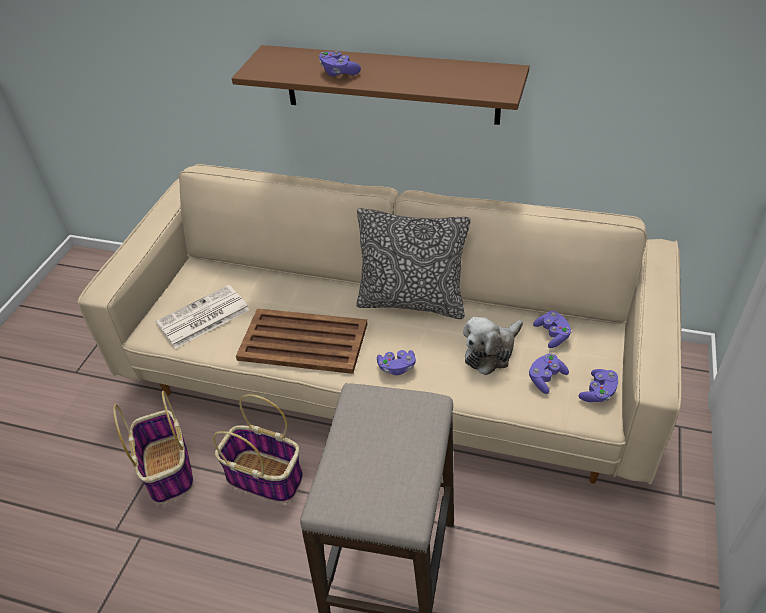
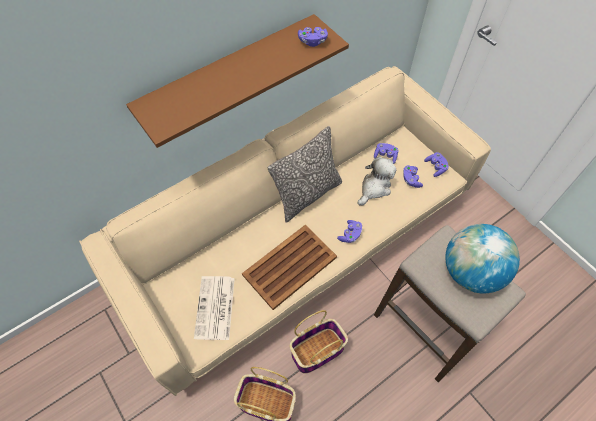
camera: 55 degrees left, 15 degrees up
purple game controller [319,51,361,77] -> purple game controller moved to [298,27,328,47]
plush toy [463,317,523,375] -> plush toy turned 135 degrees counterclockwise [357,157,396,205]
none -> globe [445,224,520,293]

